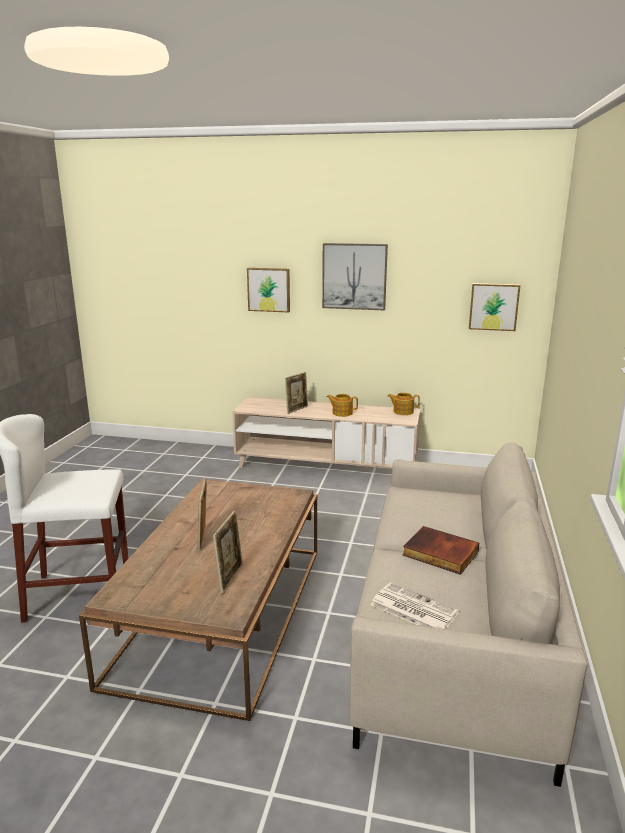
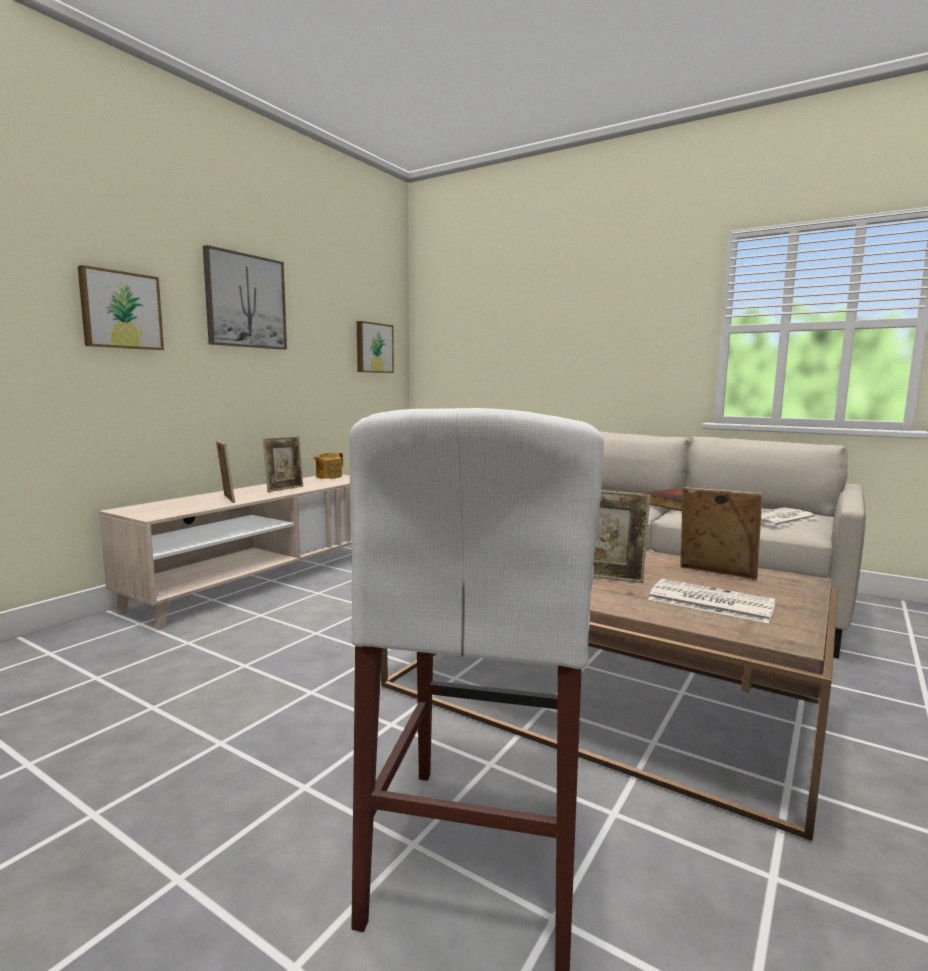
camera: 70 degrees left, 10 degrees down
teapot [327,394,358,417] -> picture frame [263,436,303,492]
none -> newspaper [648,579,776,624]

